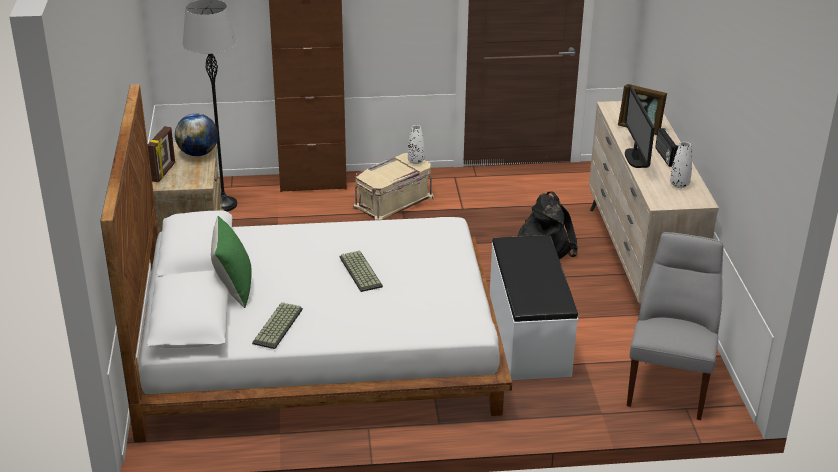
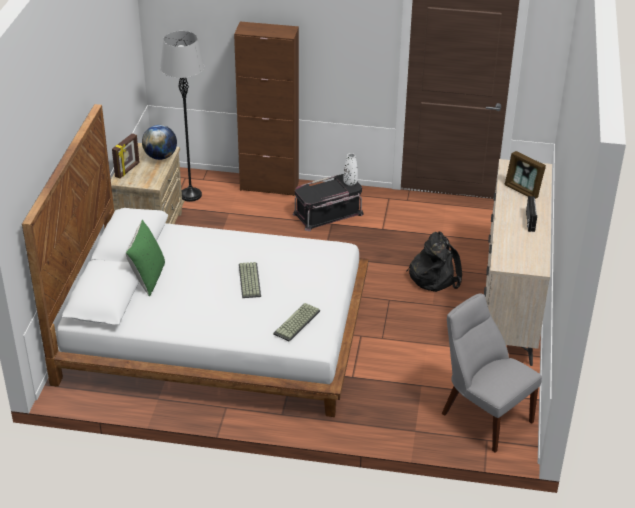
camera: 15 degrees right, 5 degrees up
keyboard [252,302,303,349] -> keyboard moved to [273,303,320,342]
beige storage box [353,153,434,220] -> black storage box [292,174,364,231]
white bench [490,235,578,380] -> none
monitor [625,85,655,168] -> none
grey chair [627,232,724,420] -> grey chair turned 75 degrees counterclockwise [442,293,542,453]
white vase [670,142,692,188] -> none

